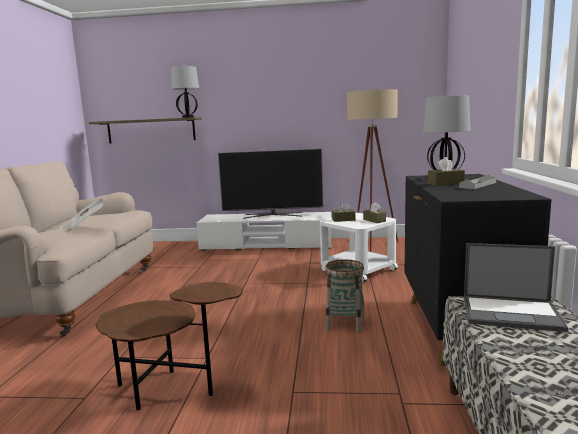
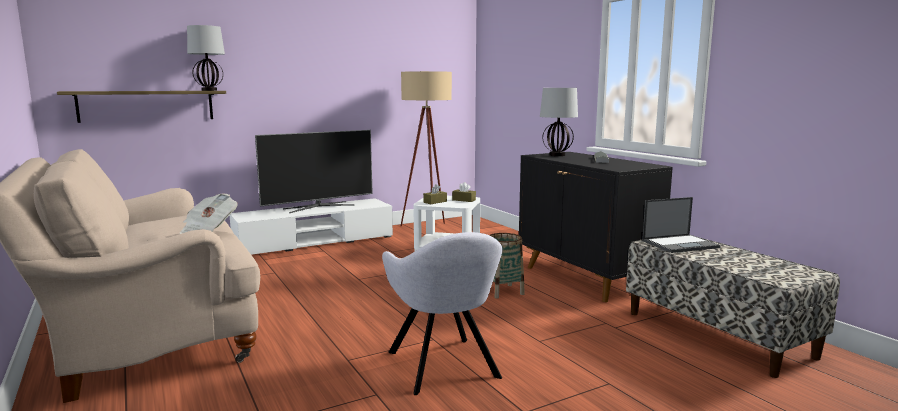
camera: 35 degrees left, 0 degrees up
brown side table [96,282,243,410] -> grey armchair [382,232,502,395]
brown tissue box [428,157,465,186] -> none

